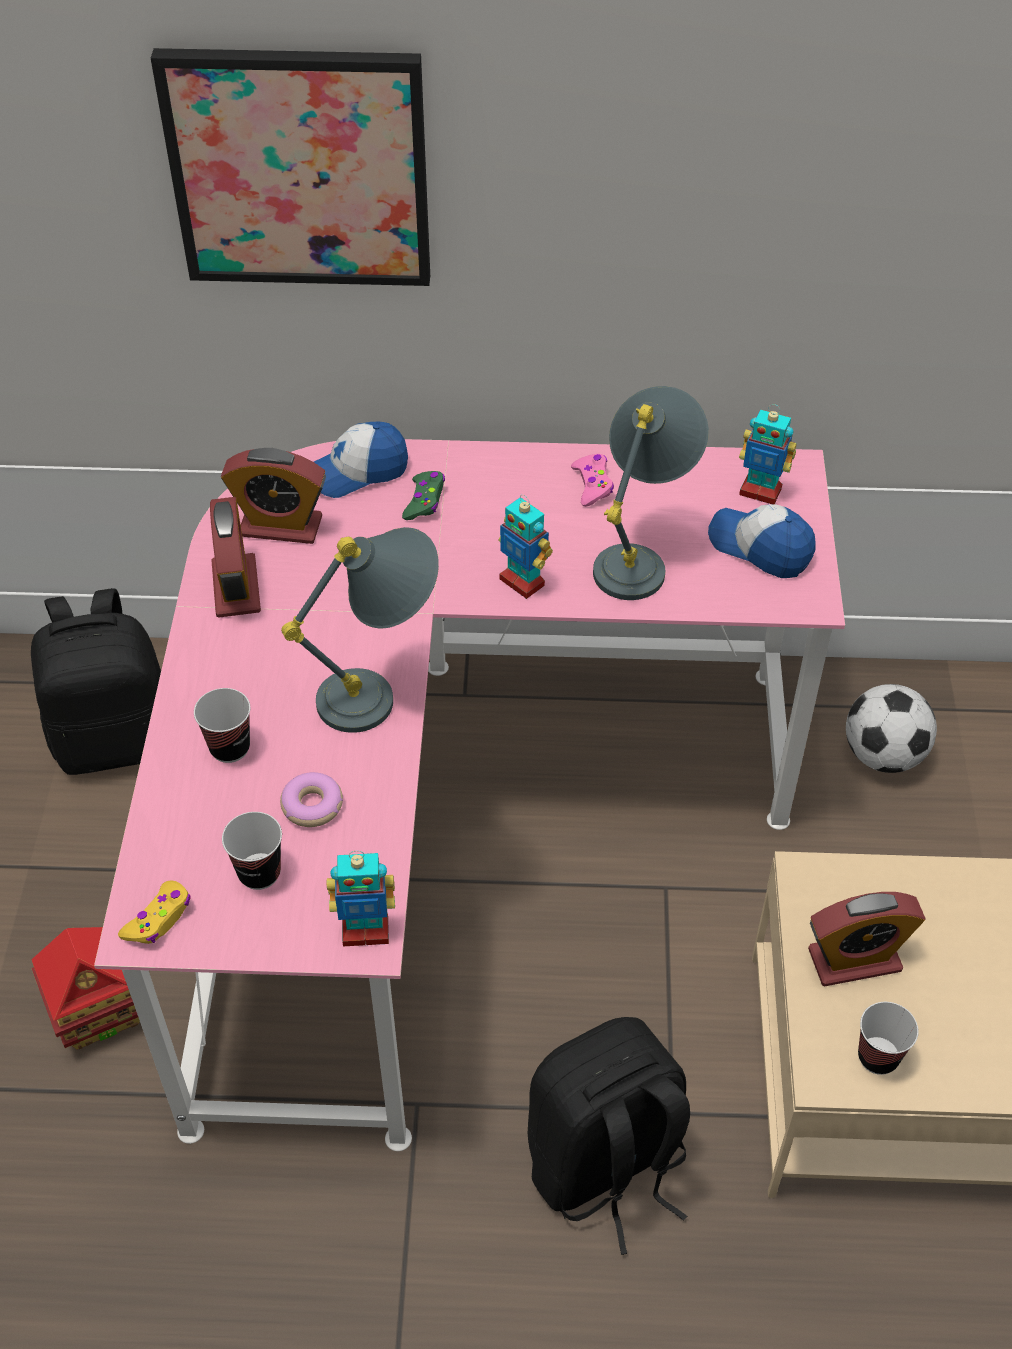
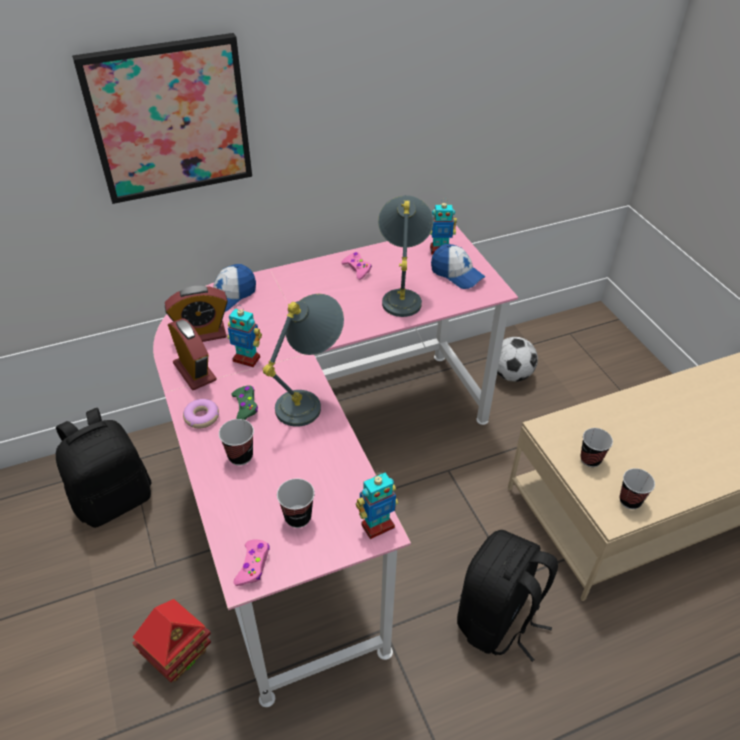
camera: 25 degrees left, 5 degrees down
yellow game controller [118,881,191,944] -> pink game controller [233,540,270,586]
donut [280,772,343,827] -> donut moved to [183,399,219,428]
green game controller [402,471,445,520] -> green game controller moved to [231,385,258,420]
toy robot [498,495,553,599] -> toy robot moved to [227,305,262,367]
cap [708,504,816,578] -> cap turned 150 degrees counterclockwise [431,244,486,289]
alarm clock [808,892,925,986] -> cup [580,428,613,467]

